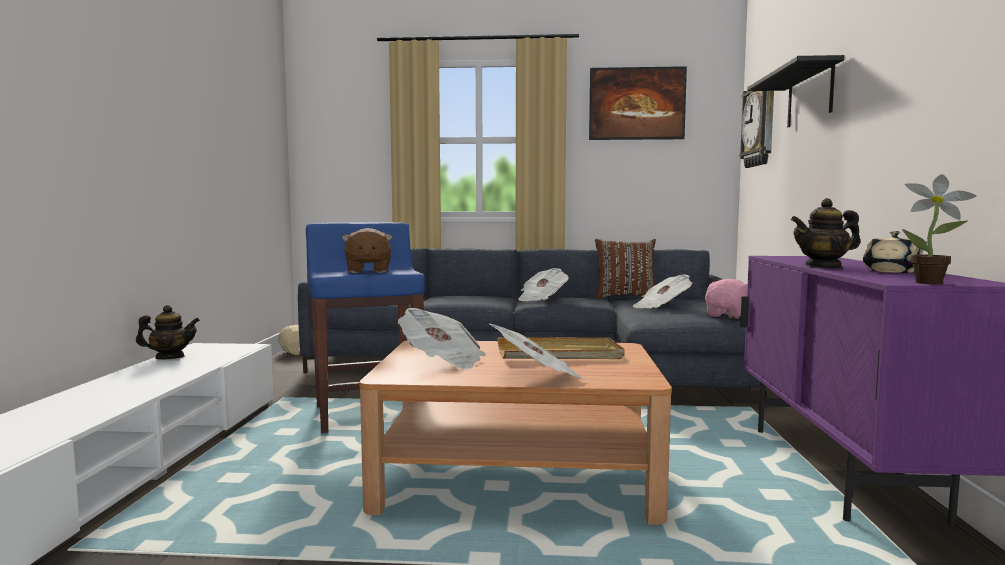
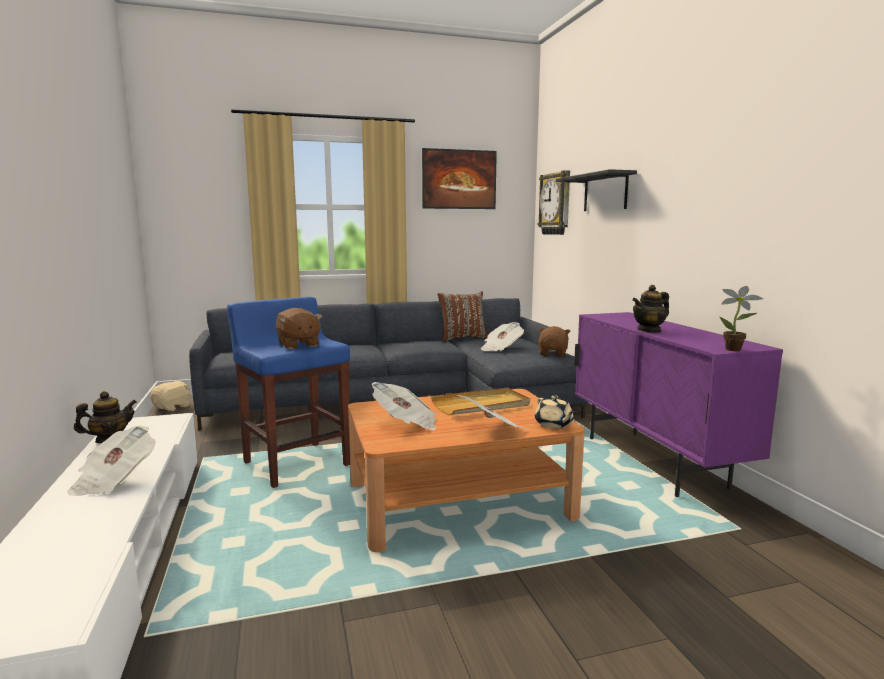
camera: 20 degrees left, 5 degrees up
newspaper [518,268,569,301] -> newspaper moved to [67,426,156,496]
pink plush toy [705,279,748,319] -> brown plush toy [538,326,570,356]
beige teapot [863,231,927,273] -> beige teapot moved to [535,395,575,429]

